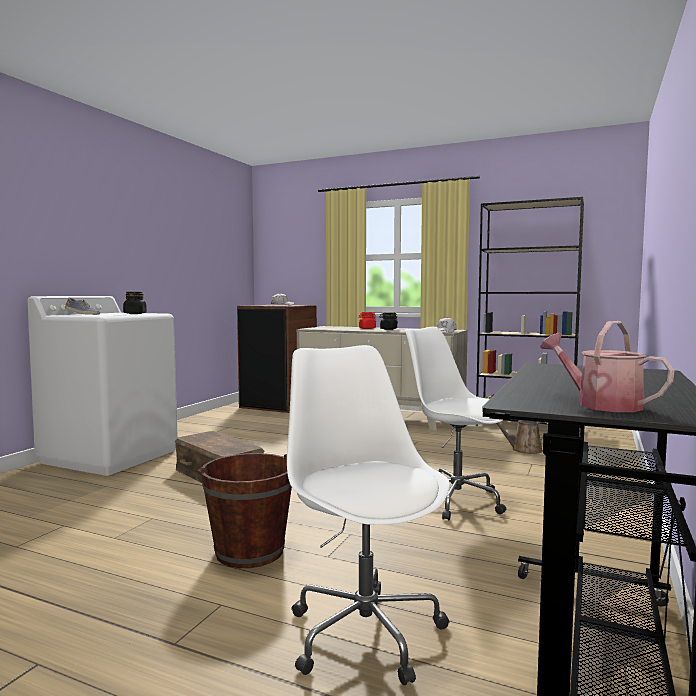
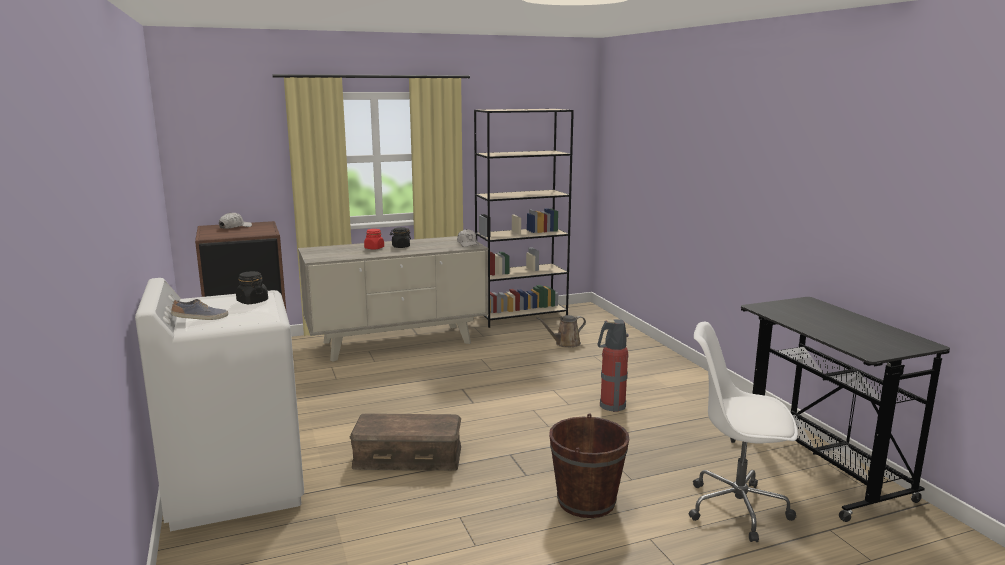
camera: 45 degrees left, 10 degrees up
white office chair [405,327,506,520] -> fire extinguisher [597,319,629,412]
watering can [540,321,675,412] -> none

